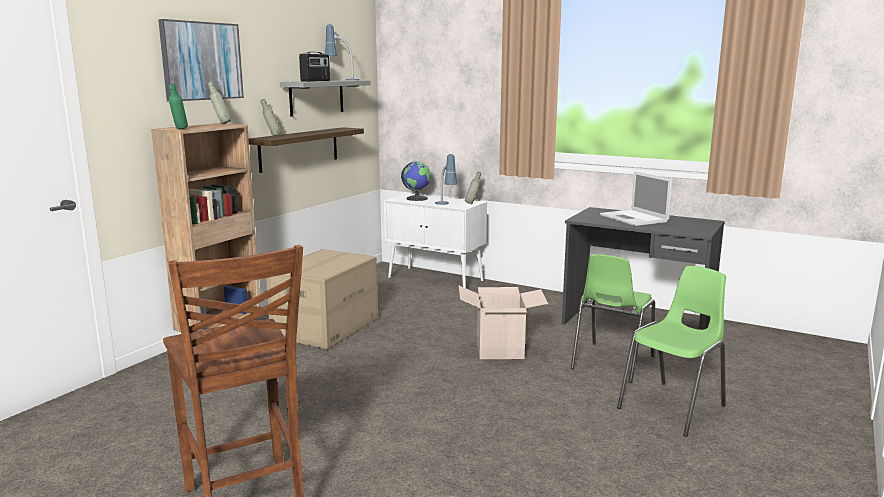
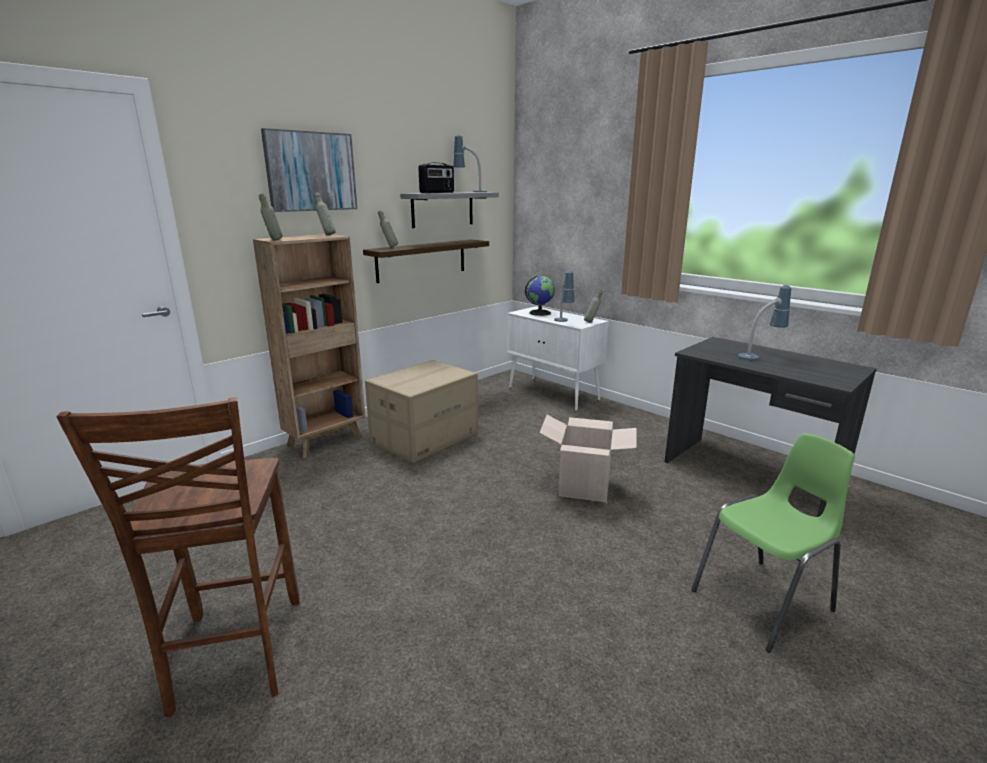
camera: 15 degrees right, 5 degrees up
green bottle [169,83,188,129] -> grey bottle [259,194,283,240]
green chair [571,254,655,383] -> none
laptop [600,171,673,226] -> table lamp [738,285,791,360]

